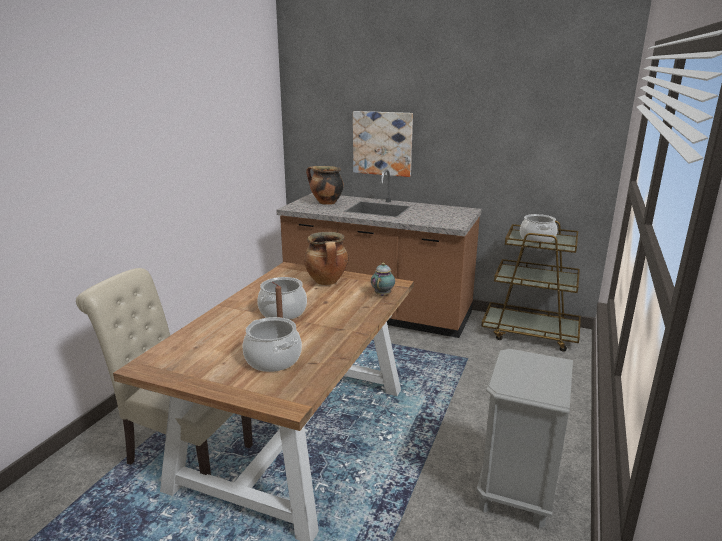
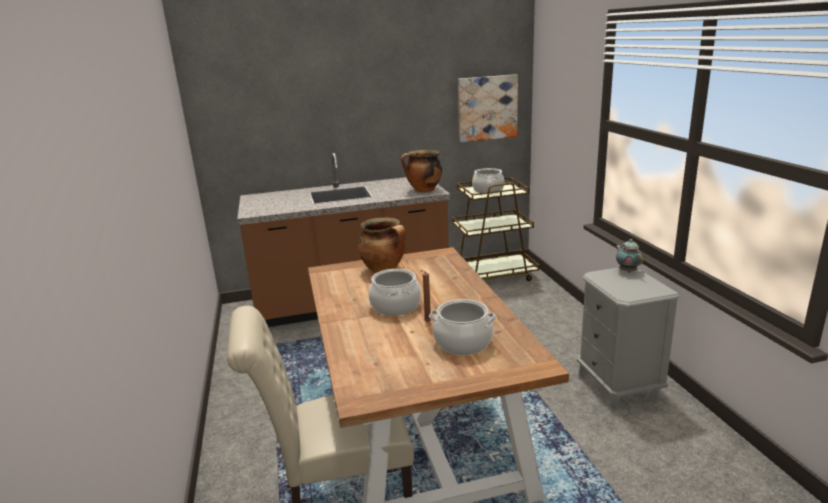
camera: 35 degrees left, 0 degrees up
cooking pot [306,166,344,205] -> cooking pot moved to [401,150,442,192]
picture [353,111,413,177] -> picture moved to [458,74,518,142]
teapot [371,263,395,296] -> teapot moved to [616,239,643,273]

